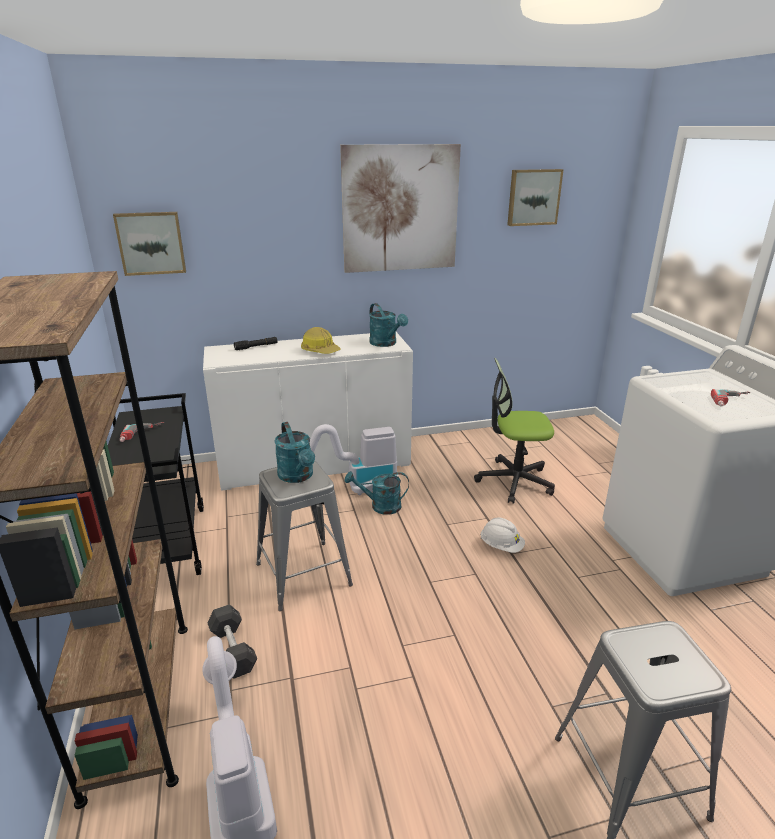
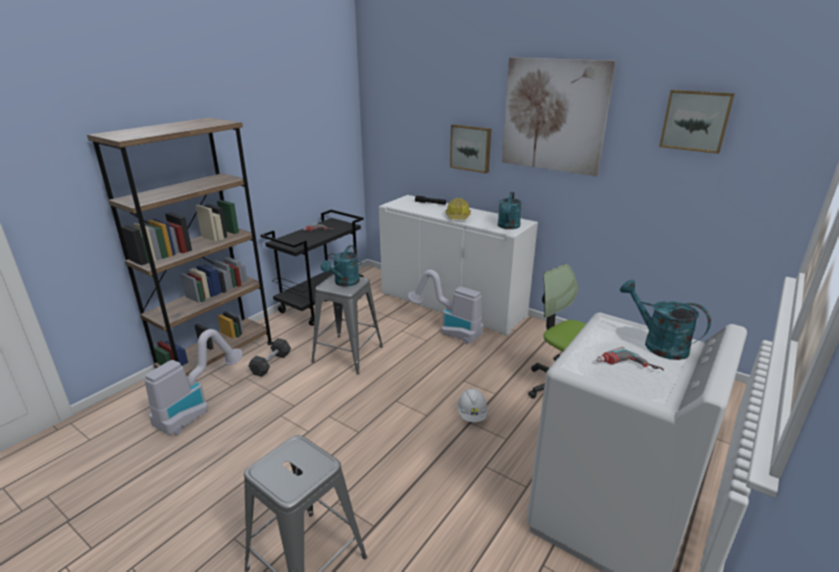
camera: 50 degrees right, 0 degrees up
picture [113,212,186,276] -> picture moved to [450,124,491,173]
turquoise watering can [345,471,409,515] -> turquoise watering can moved to [620,280,711,360]

